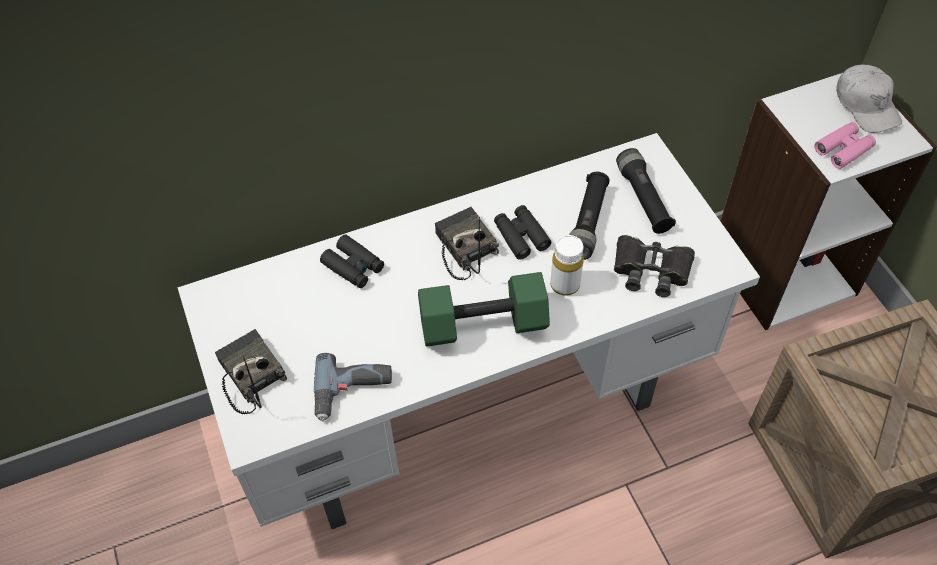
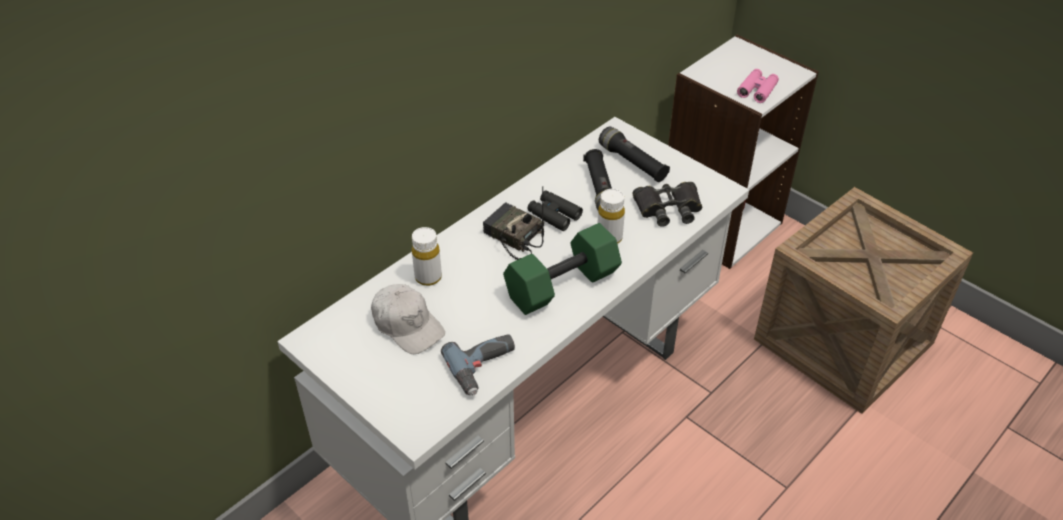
camera: 25 degrees left, 10 degrees down
radio [215,329,287,415] -> none
black binoculars [320,235,384,288] -> white bottle [412,227,442,286]
white cap [836,65,902,133] -> white cap moved to [371,284,445,354]

